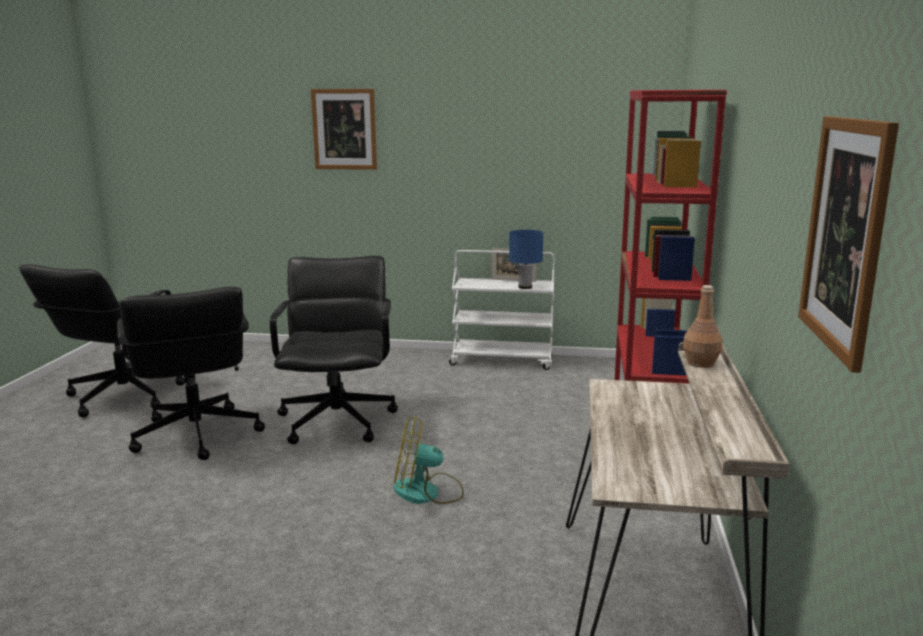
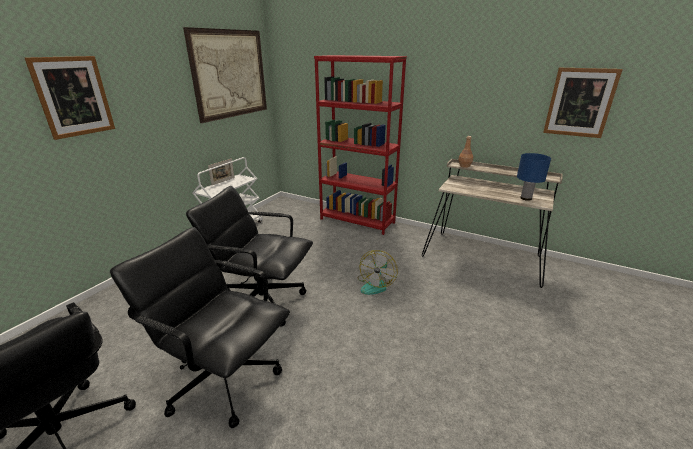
camera: 70 degrees left, 10 degrees up
black office chair [117,287,265,460] -> black office chair turned 150 degrees counterclockwise [110,227,290,429]
blue table lamp [509,230,543,289] -> blue table lamp moved to [517,153,551,201]
none -> picture [183,27,267,123]

